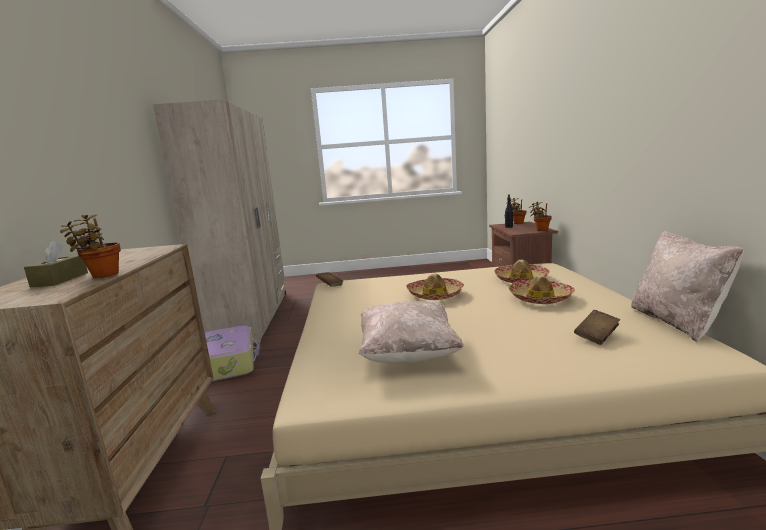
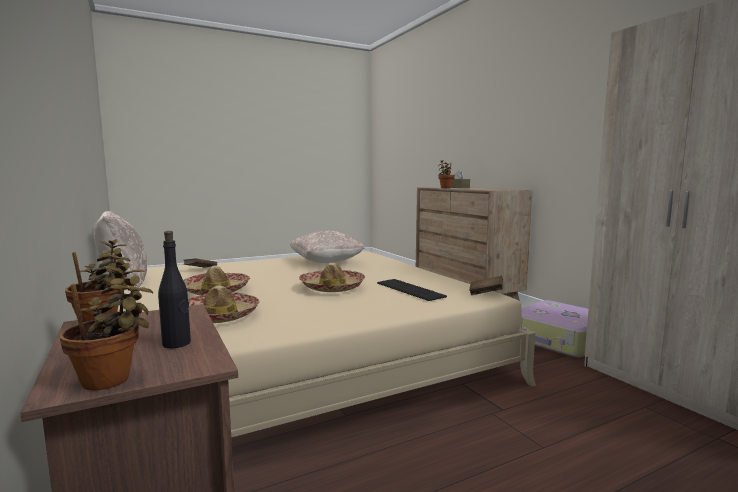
camera: 155 degrees right, 5 degrees down
none -> keyboard [377,279,447,301]

